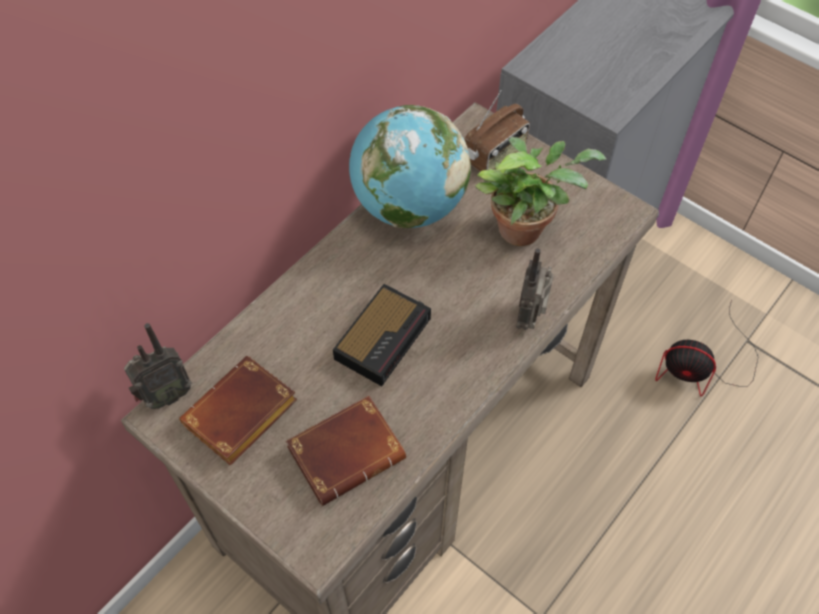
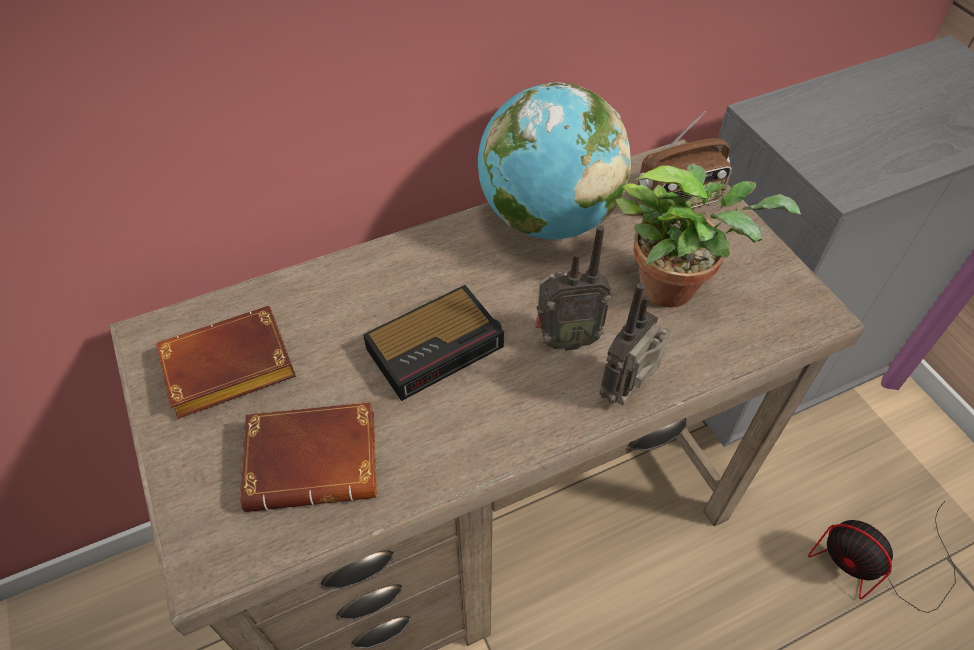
camera: 25 degrees right, 5 degrees down
radio [124,323,192,409] -> radio moved to [535,225,611,351]

